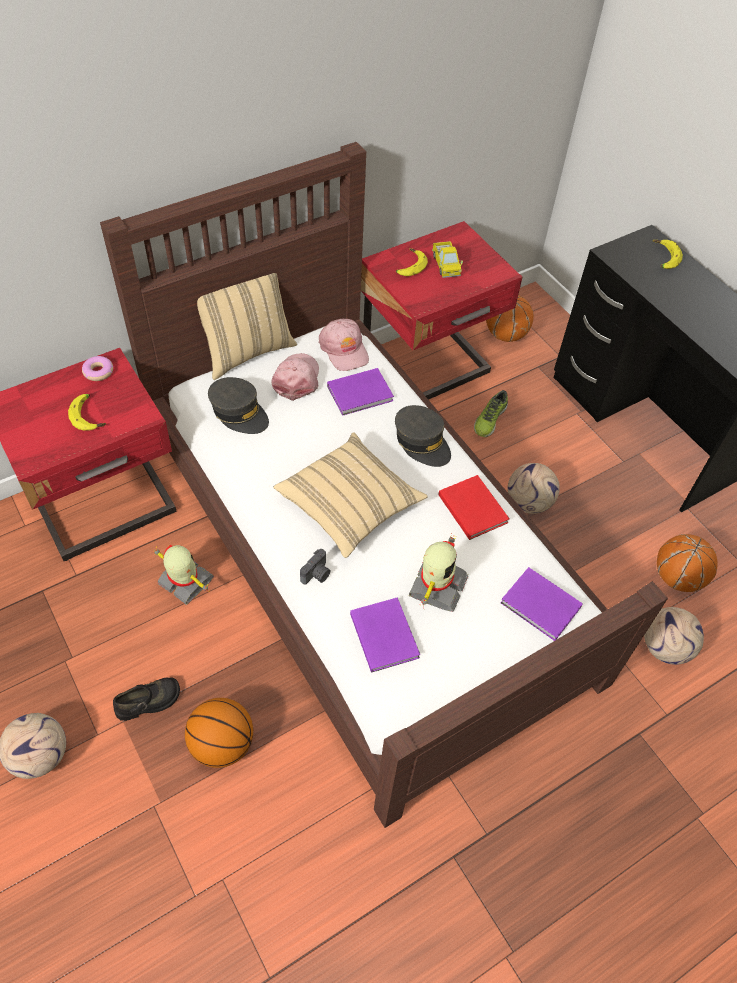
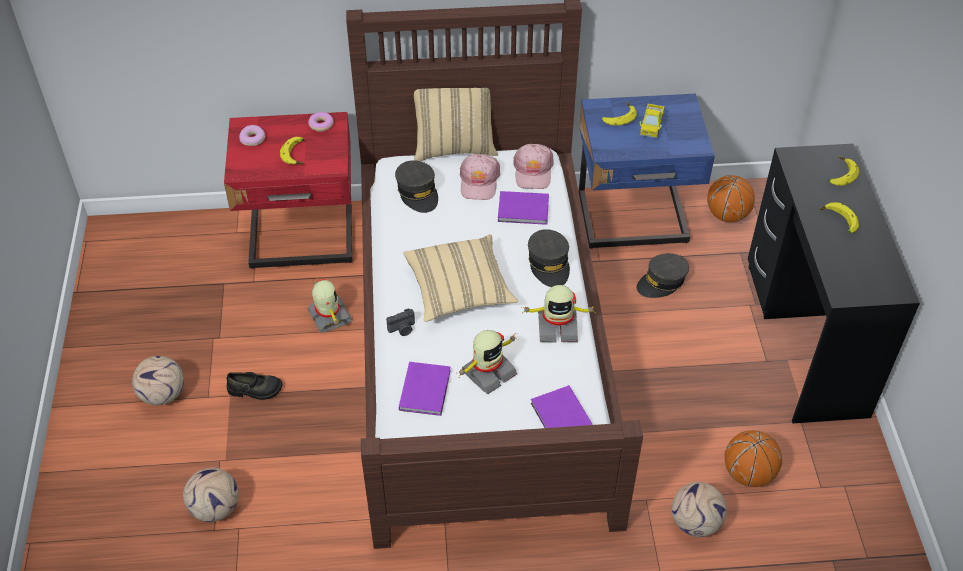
camera: 30 degrees right, 5 degrees down
basketball [185,698,253,768] -> none
pink cap [272,353,319,401] -> pink cap turned 150 degrees clockwise [460,154,500,200]
red nightstand [361,221,522,400] -> blue nightstand [579,94,715,249]
red book [439,475,510,540] -> toy robot [521,285,596,342]
shoe [474,390,508,437] -> grey cap [637,253,689,298]
football [507,463,560,514] -> football moved to [183,467,239,522]
none -> donut [239,125,265,146]
none -> banana [818,202,859,233]

